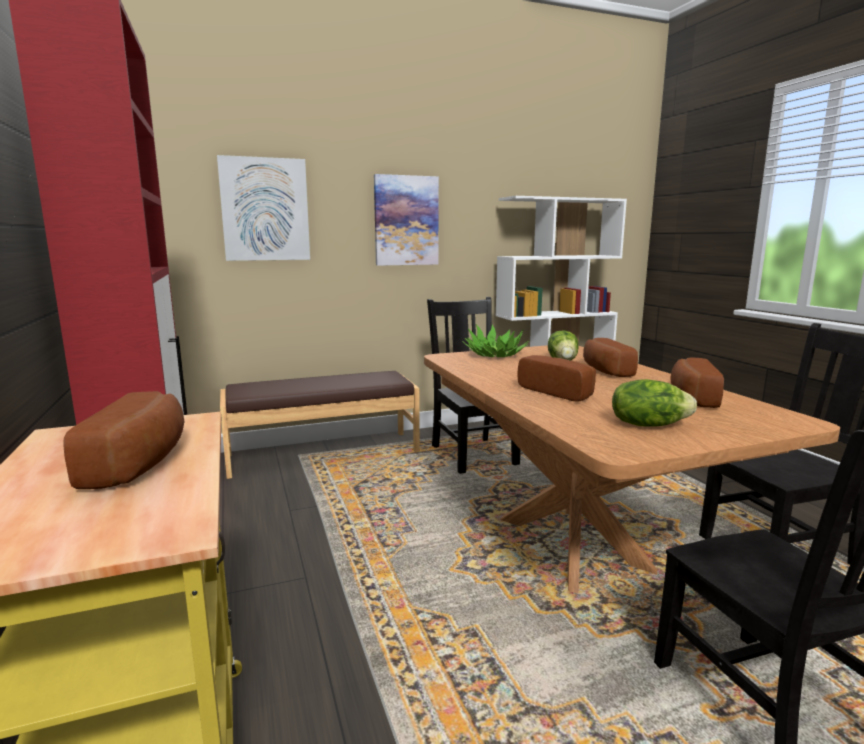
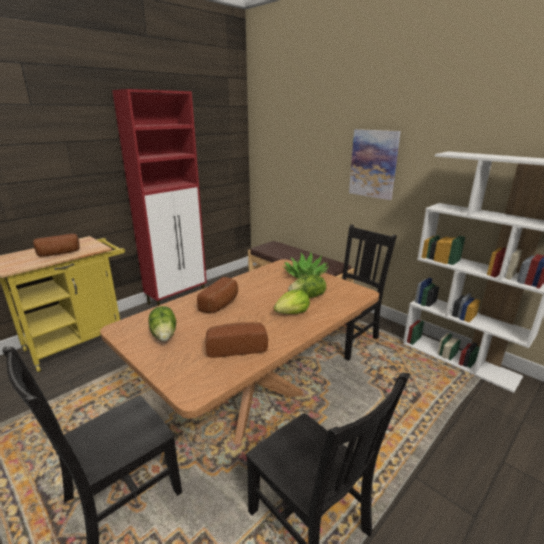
camera: 65 degrees right, 10 degrees up
picture [217,155,310,261] -> none
bread [583,338,638,377] -> lettuce [274,290,310,314]

